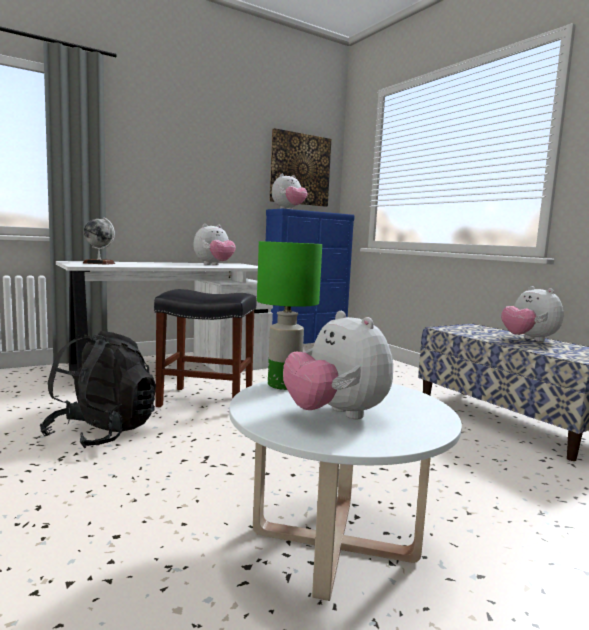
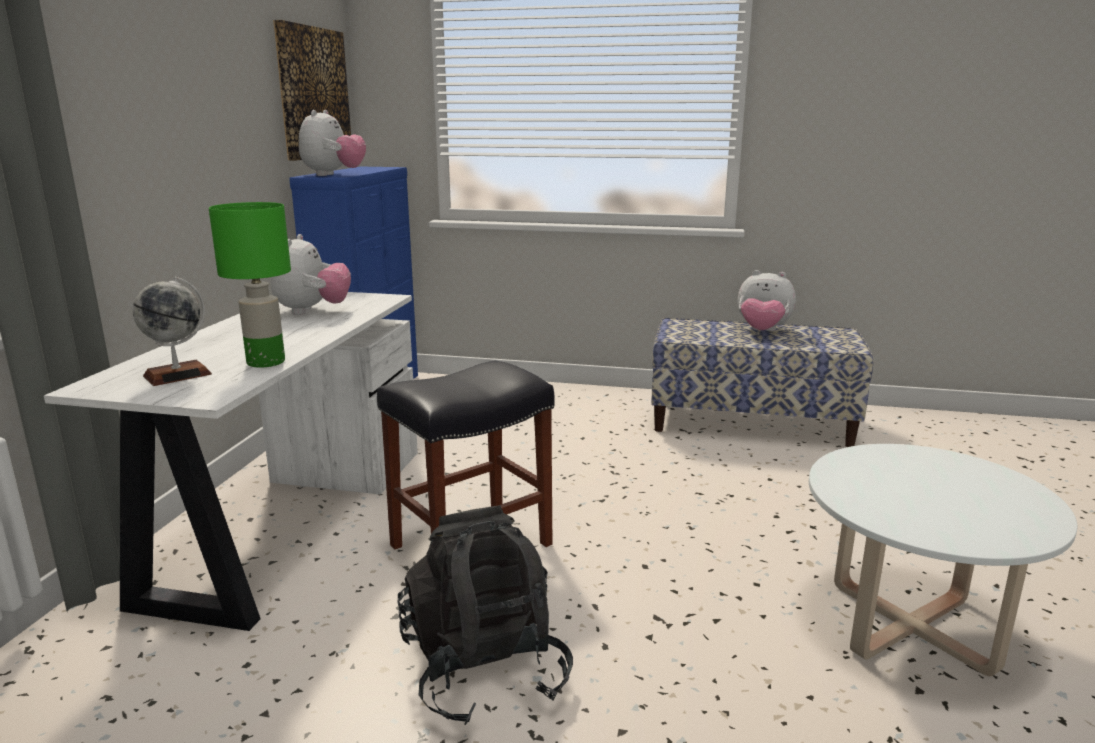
camera: 45 degrees left, 10 degrees up
green table lamp [257,241,322,390] -> green table lamp moved to [209,202,291,368]
plush toy [283,311,393,419] -> none

